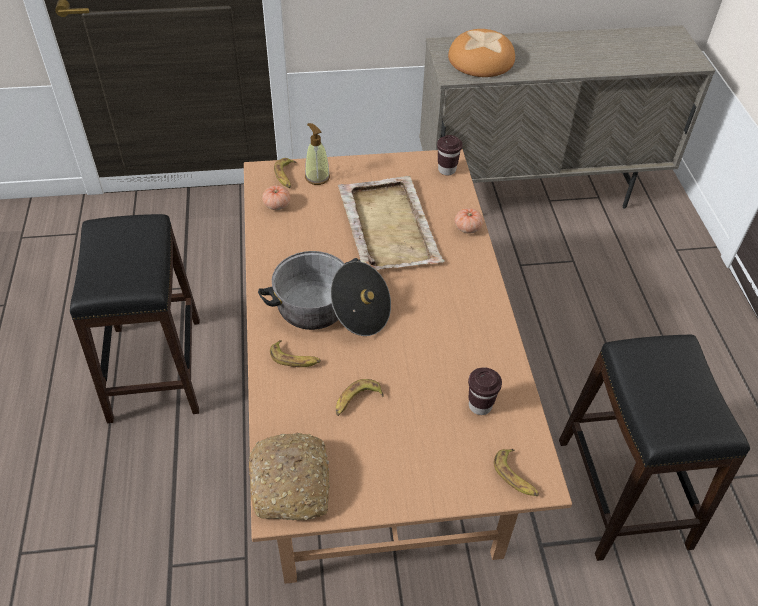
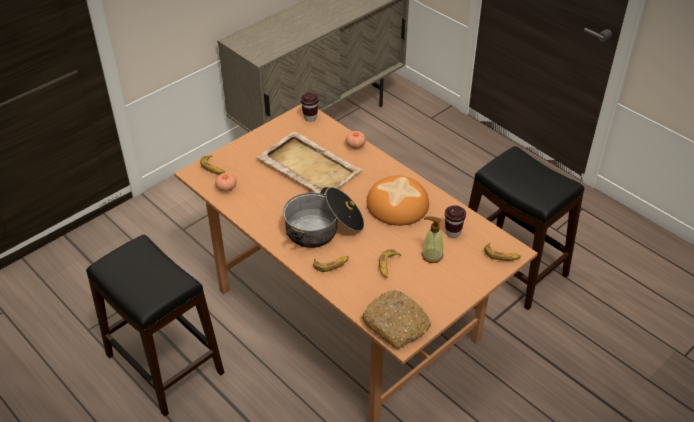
camera: 35 degrees left, 5 degrees down
soap dispenser [305,123,330,185] -> soap dispenser moved to [422,216,443,263]
bread [448,29,515,77] -> bread moved to [367,176,429,226]

